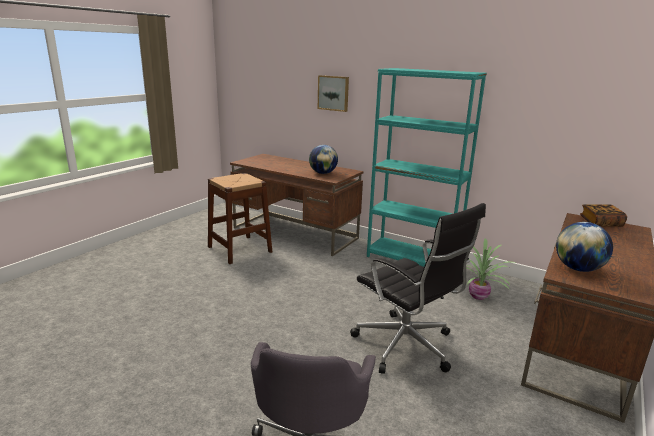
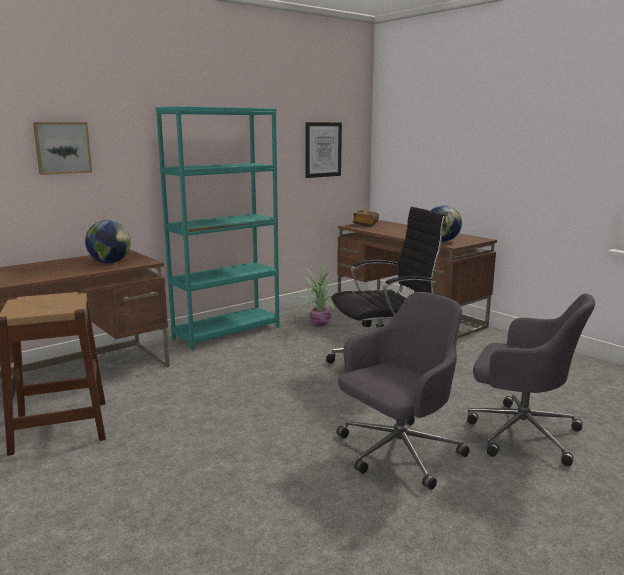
camera: 70 degrees left, 5 degrees down
none -> picture [305,122,342,178]
none -> grey office chair [337,292,470,490]

